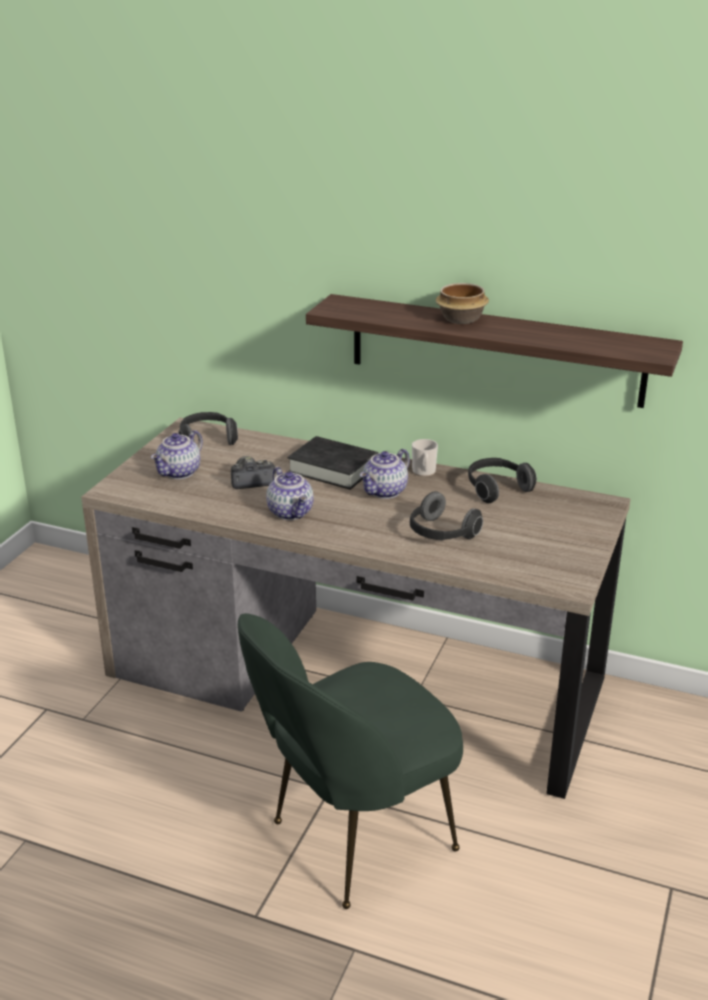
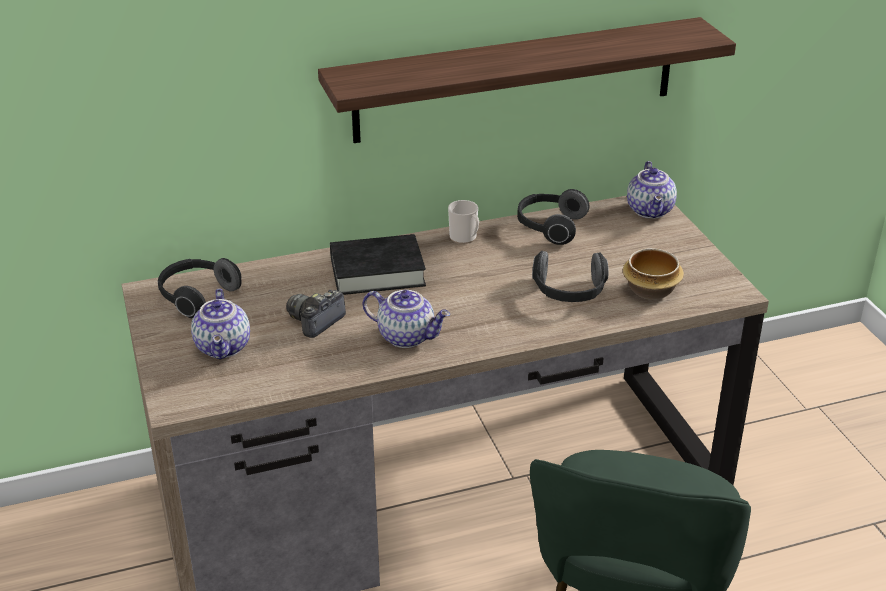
camera: 40 degrees left, 5 degrees up
teapot [360,449,410,499] -> teapot moved to [627,161,677,219]
bowl [436,283,489,324] -> bowl moved to [623,248,684,300]

